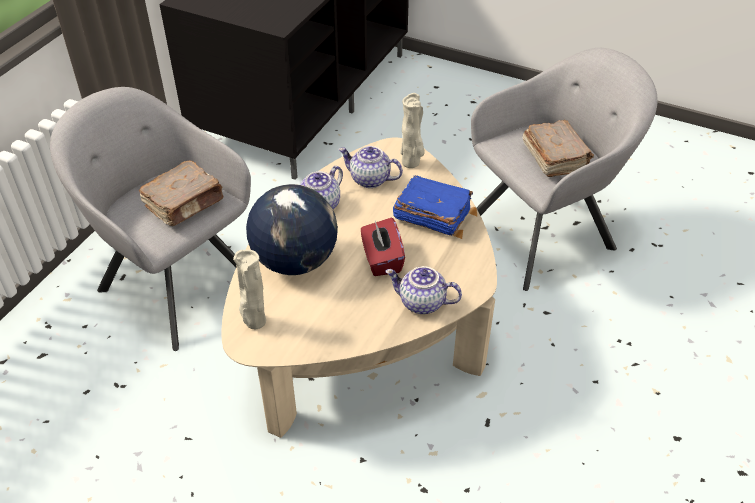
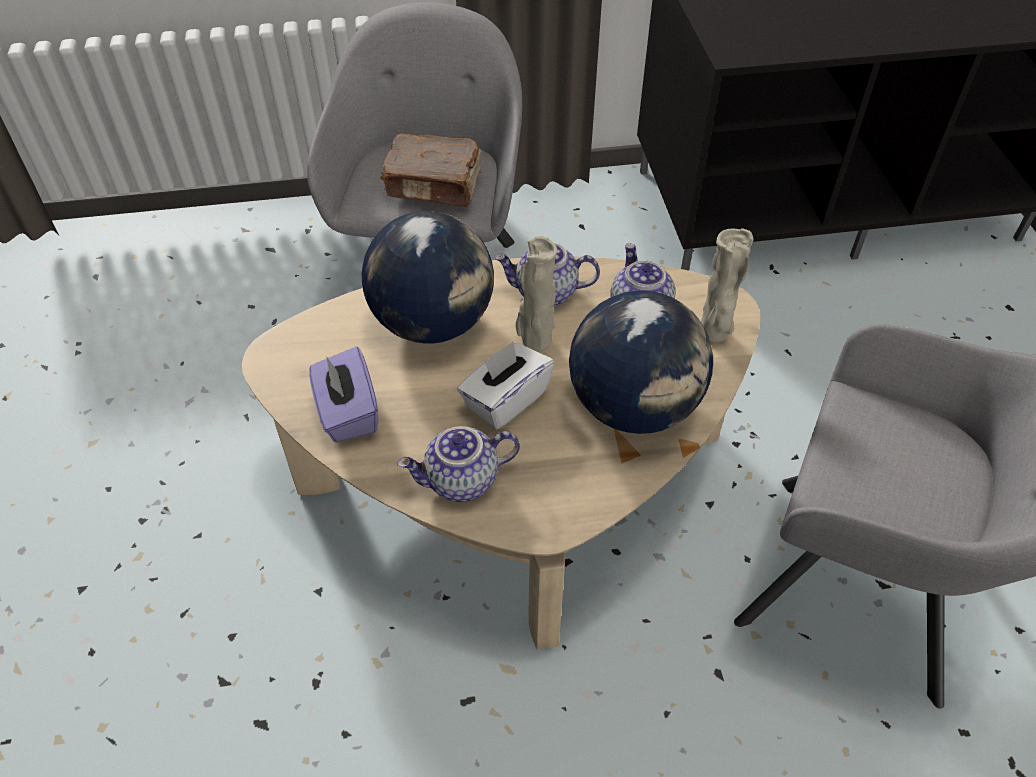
camera: 55 degrees right, 5 degrees up
beige vase [233,249,266,329] -> beige vase moved to [515,236,557,352]
red tissue box [361,218,405,276] -> white tissue box [457,342,554,429]
teapot [385,266,462,314] -> teapot turned 90 degrees counterclockwise [397,426,520,502]
blue book [393,175,473,236] -> globe [569,291,713,434]
brown book [522,120,594,177] -> none
none -> purple tissue box [309,347,378,442]

